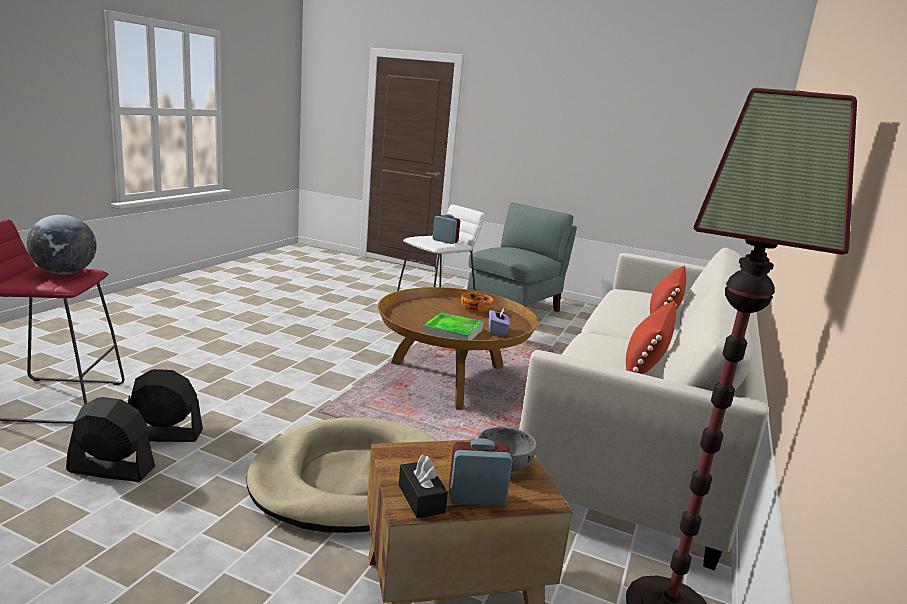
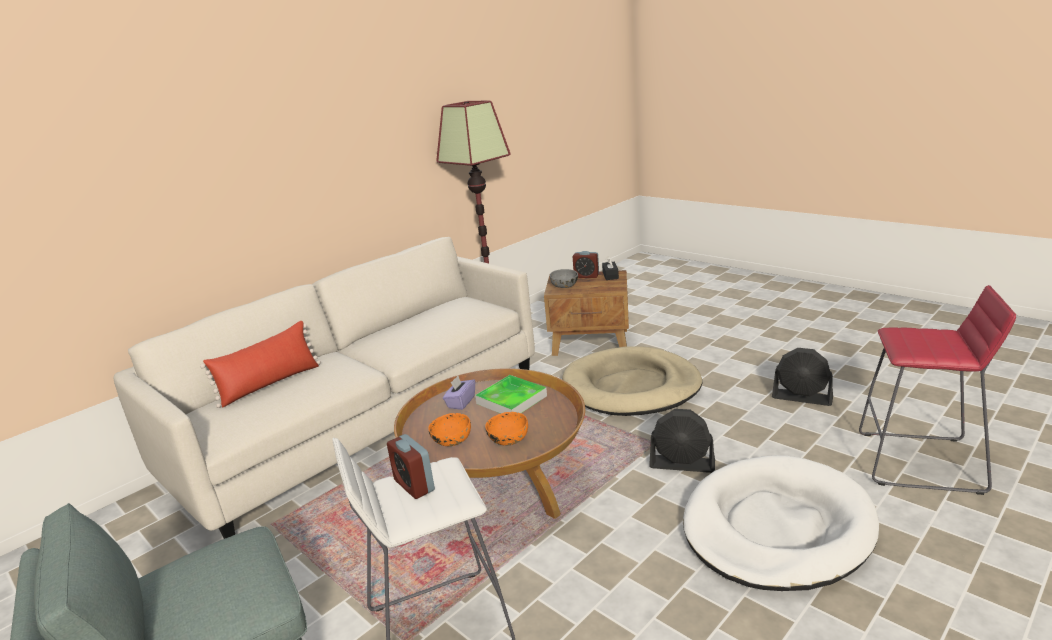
camera: 155 degrees left, 5 degrees up
globe [27,215,97,275] -> none
black fan [128,369,203,442] -> black fan moved to [649,409,715,473]
red pillow [626,301,677,374] -> none
none -> orange bowl [485,412,528,446]
none -> white dog bed [683,455,879,591]

